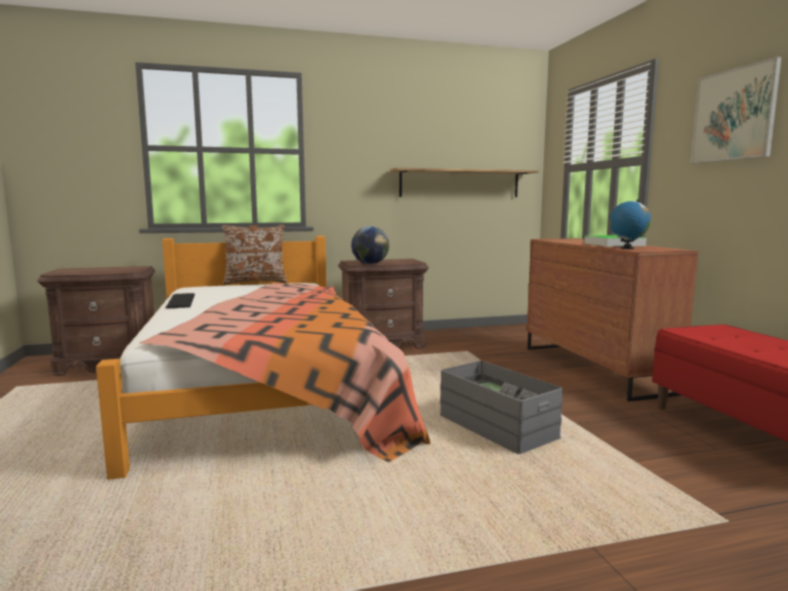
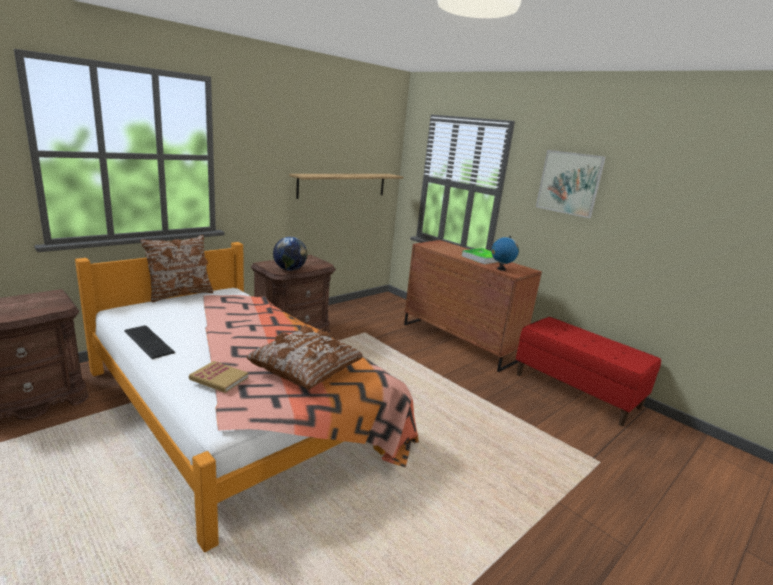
camera: 30 degrees left, 10 degrees up
grey storage box [440,361,563,454] -> none
none -> book [189,361,248,393]
none -> brown pillow [247,324,363,390]

